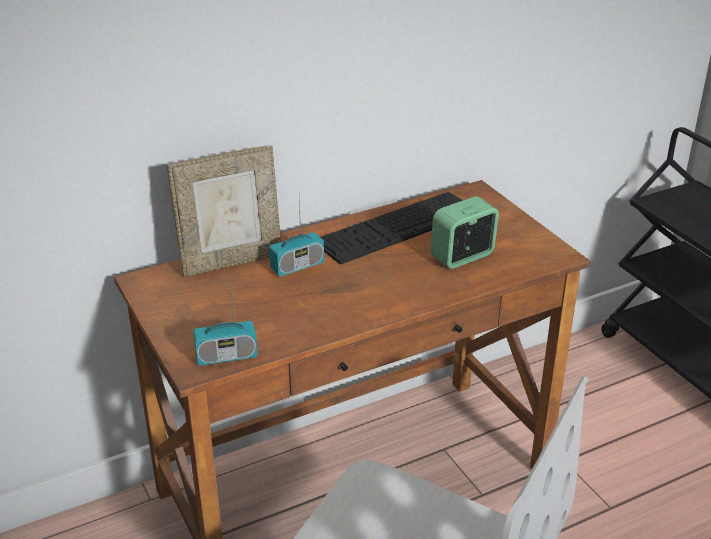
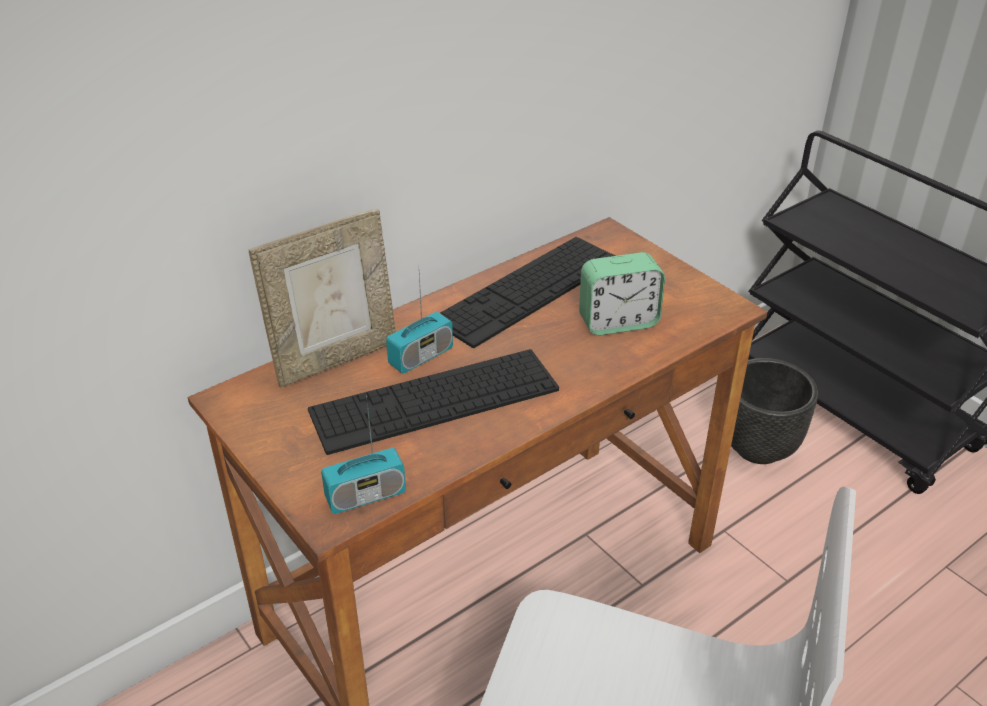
camera: 10 degrees left, 5 degrees up
alarm clock [430,196,499,269] -> alarm clock turned 150 degrees counterclockwise [579,252,665,335]
none -> keyboard [308,349,559,455]
none -> black planter [731,358,818,464]

